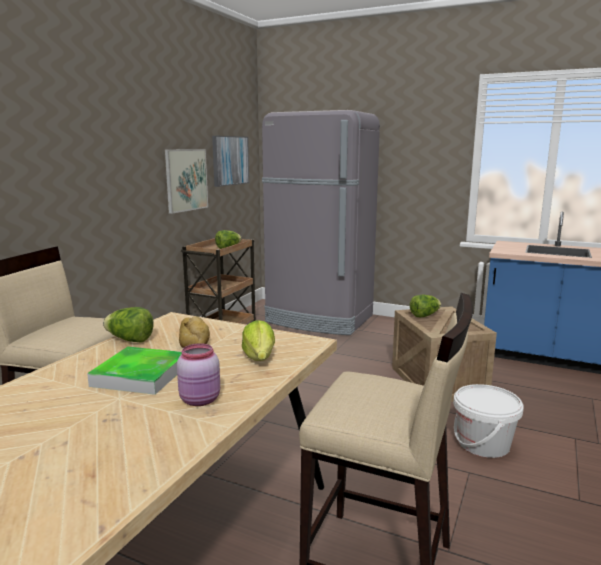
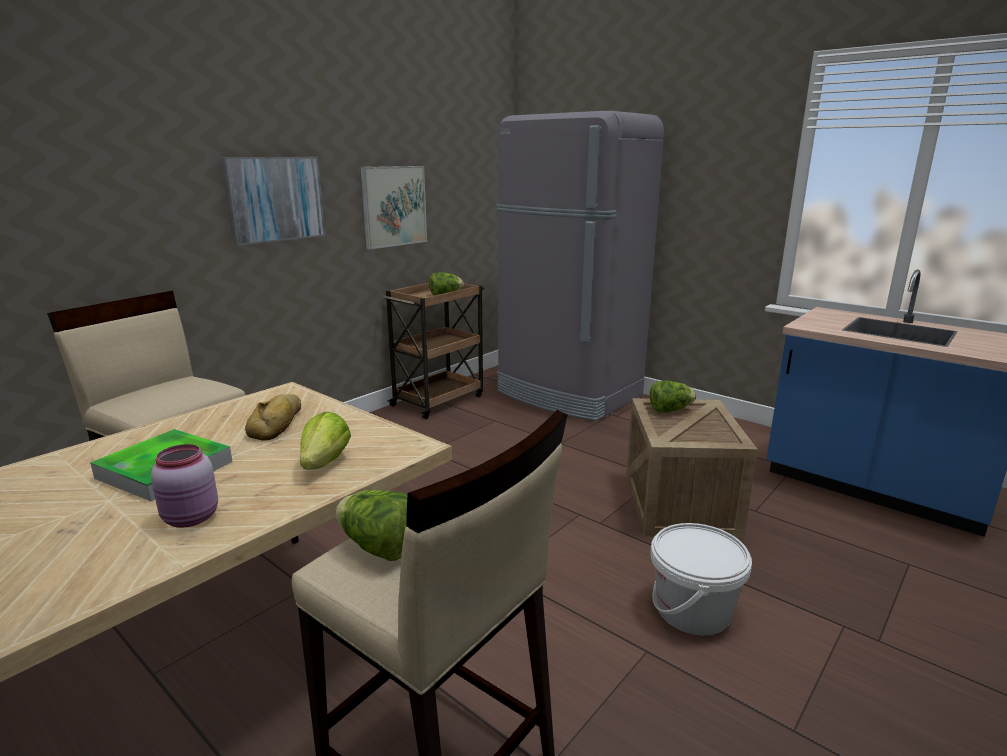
camera: 15 degrees right, 5 degrees up
lettuce [103,307,154,343] -> lettuce moved to [335,490,407,561]
picture [212,136,249,187] -> picture moved to [221,157,325,246]

